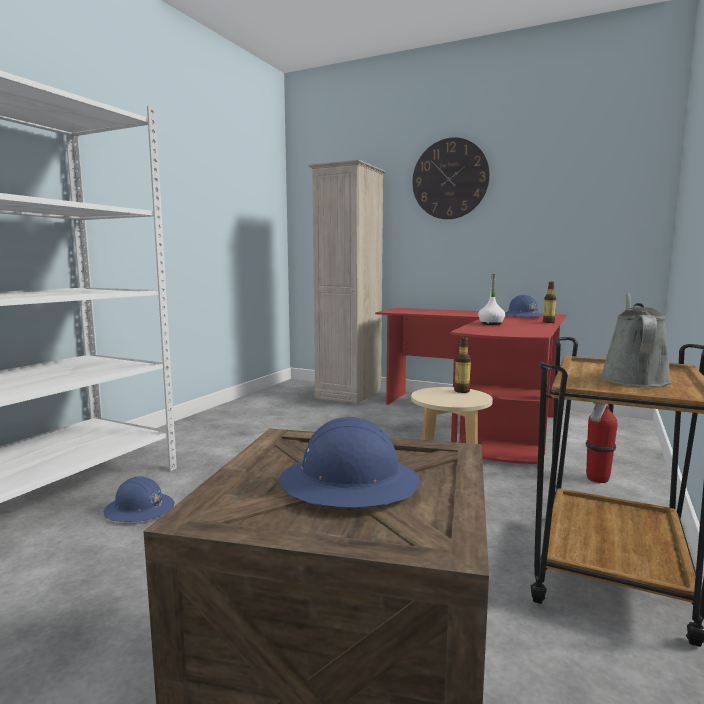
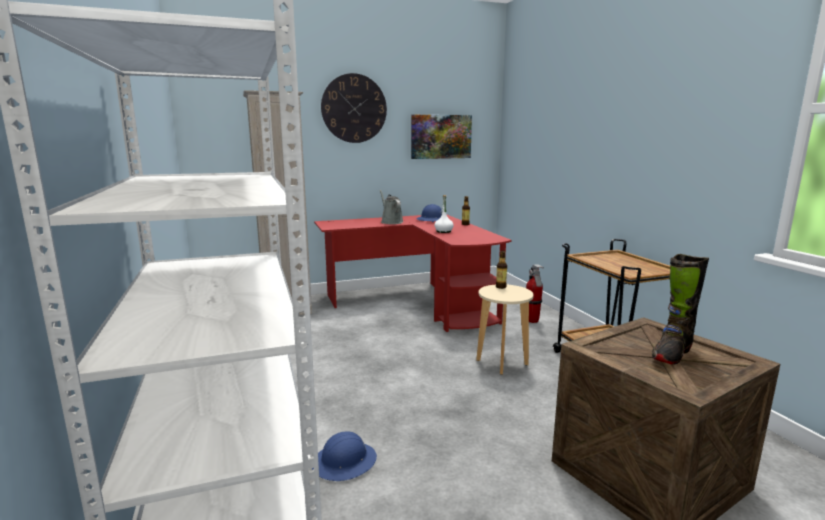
camera: 45 degrees left, 5 degrees up
blue hard hat [279,417,421,508] -> black boot [652,254,709,365]
grey watering can [599,293,672,387] -> grey watering can moved to [379,190,403,224]
none -> picture [411,115,472,159]

